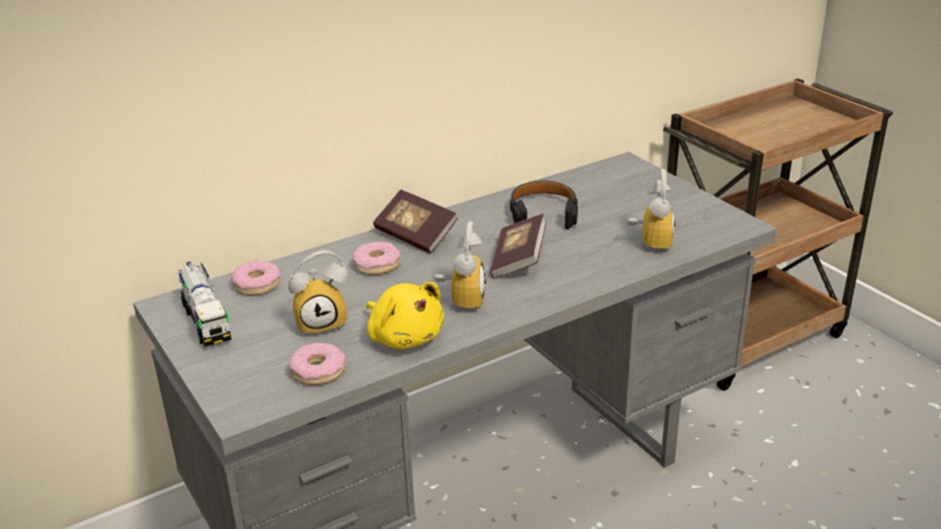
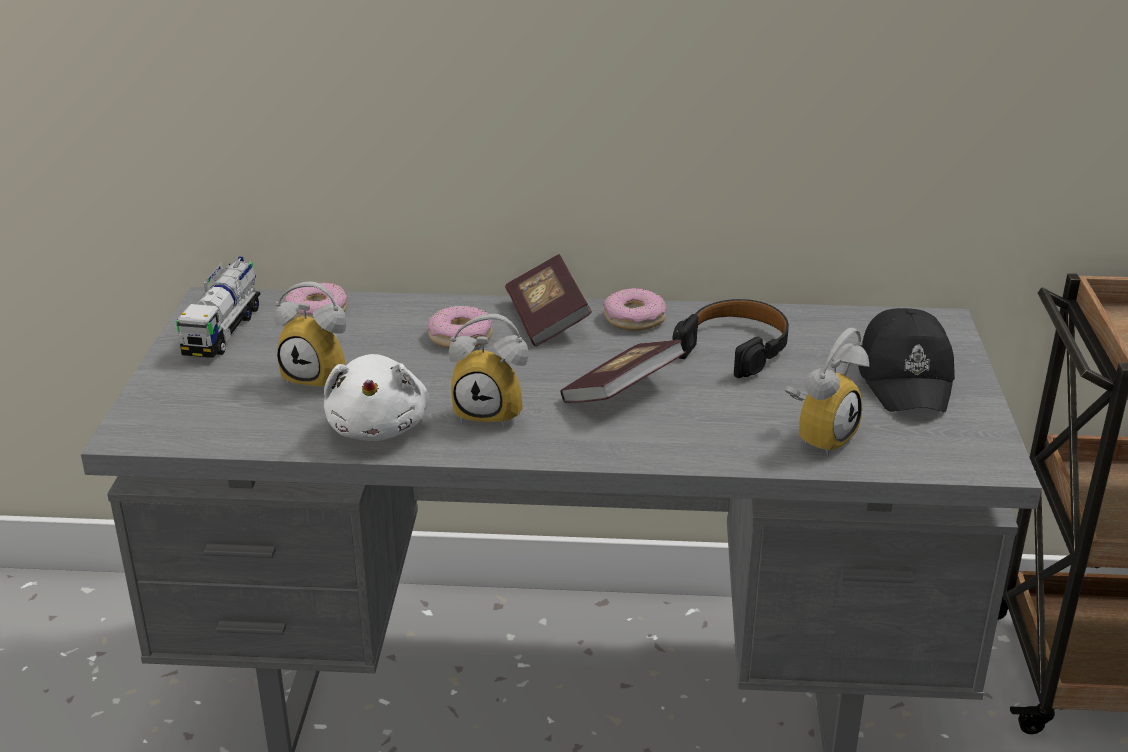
camera: 35 degrees right, 0 degrees up
donut [289,343,346,385] -> donut moved to [603,288,667,331]
yellow plush toy [366,282,444,349] -> white plush toy [324,354,429,441]
alarm clock [433,221,486,311] -> alarm clock turned 60 degrees clockwise [449,314,529,428]
none -> black cap [858,308,955,412]

